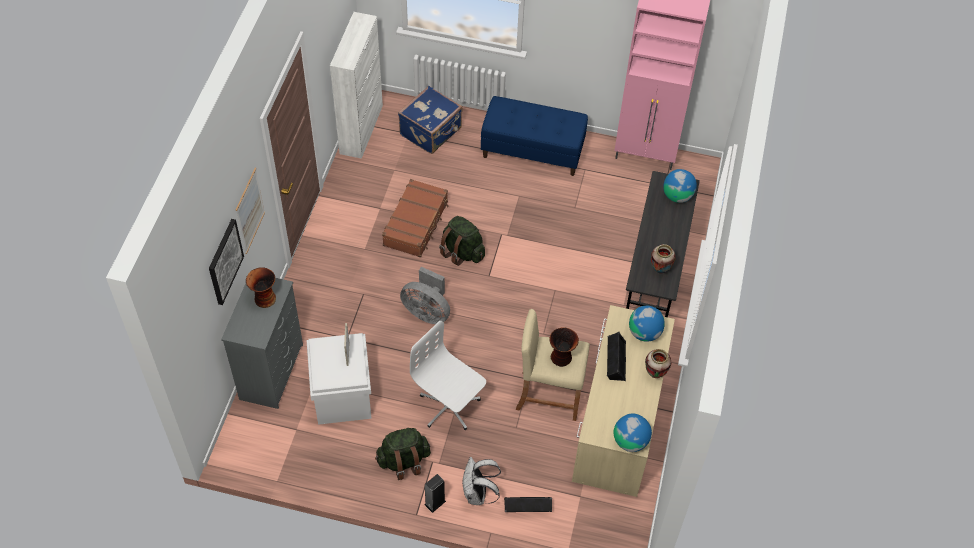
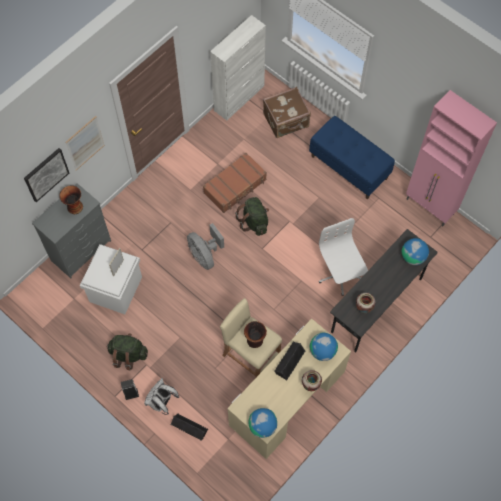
camera: 30 degrees right, 10 degrees up
blue suitcase [398,86,462,154] -> brown suitcase [263,87,311,138]
white office chair [410,321,486,430] -> white office chair moved to [319,218,368,296]

